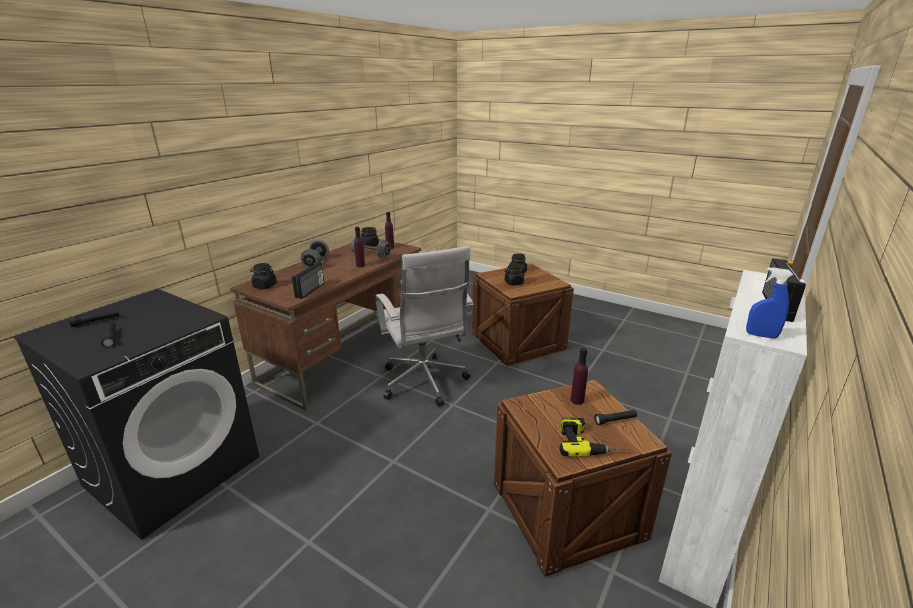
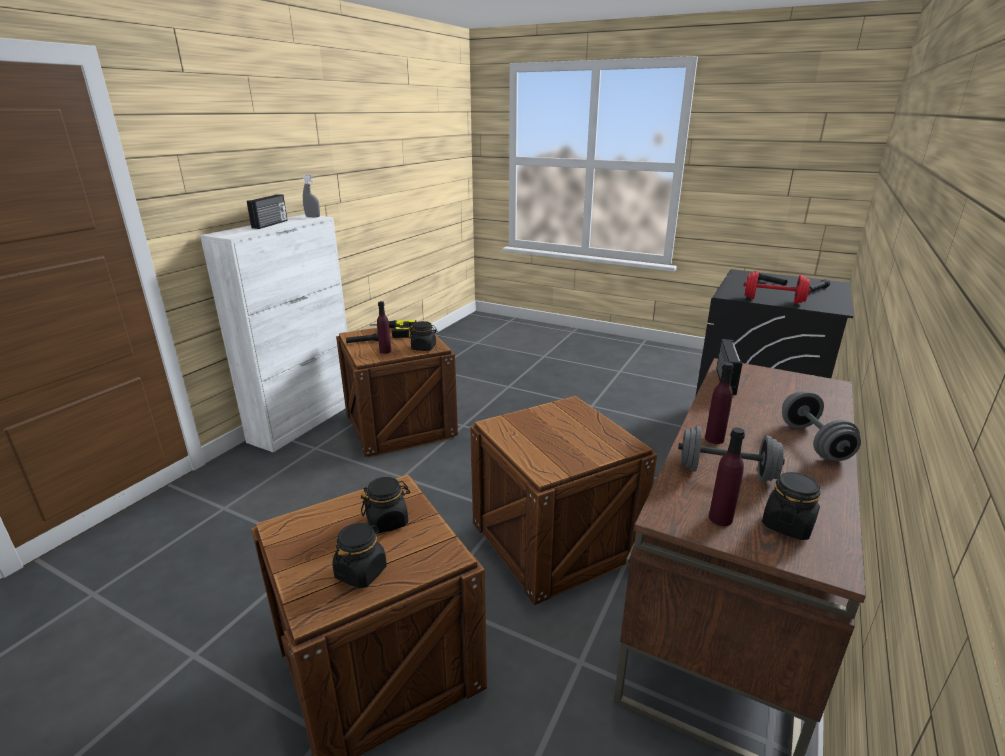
camera: 175 degrees right, 0 degrees up
black jar [250,263,277,289] -> black jar moved to [409,321,437,351]
white office chair [375,246,474,407] -> crate [470,396,657,605]
blue spray bottle [746,267,793,339] -> grey spray bottle [302,175,320,218]
none -> red dumbbell [743,271,811,304]

